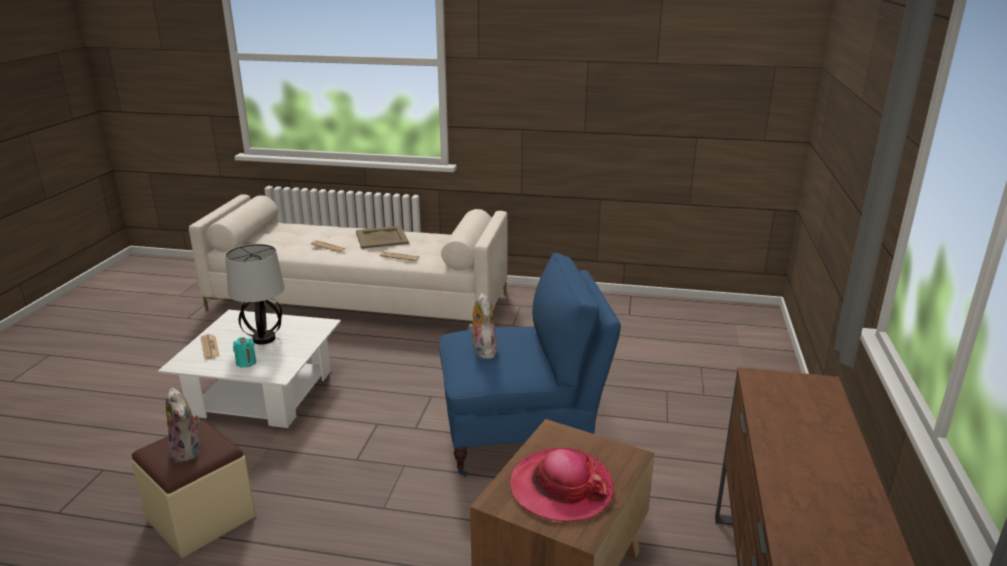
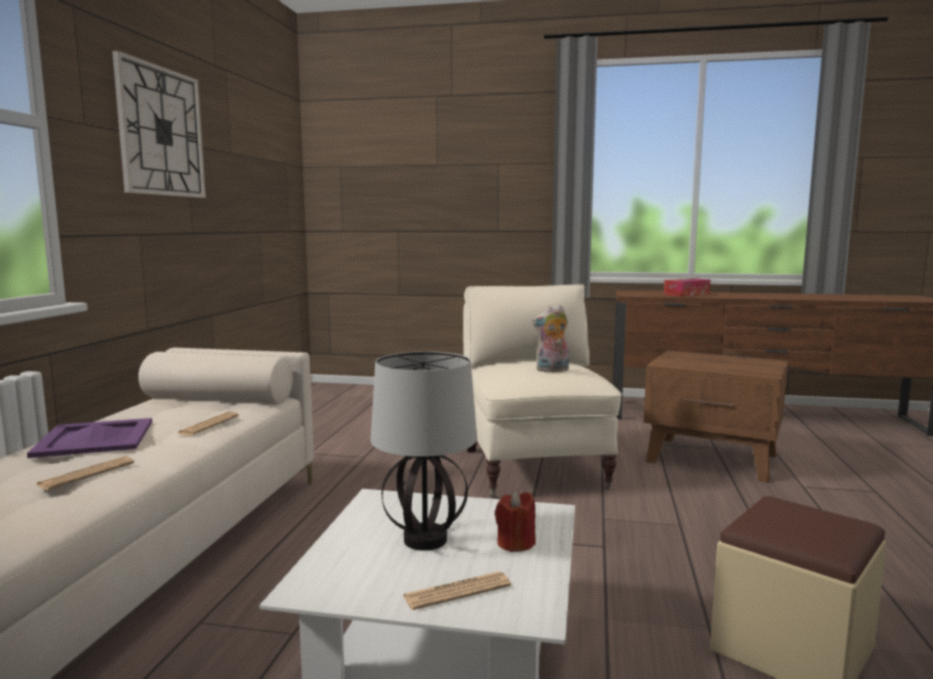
camera: 90 degrees left, 15 degrees down
plush toy [166,388,200,462] -> none
turquoise candle [233,337,256,368] -> red candle [495,491,536,552]
beige tray [356,226,409,249] -> purple tray [27,418,152,458]
blue armchair [439,253,621,476] -> beige armchair [463,284,622,497]
hat [510,447,614,522] -> none
none -> wall clock [112,51,206,198]
none -> tissue box [664,278,710,297]

